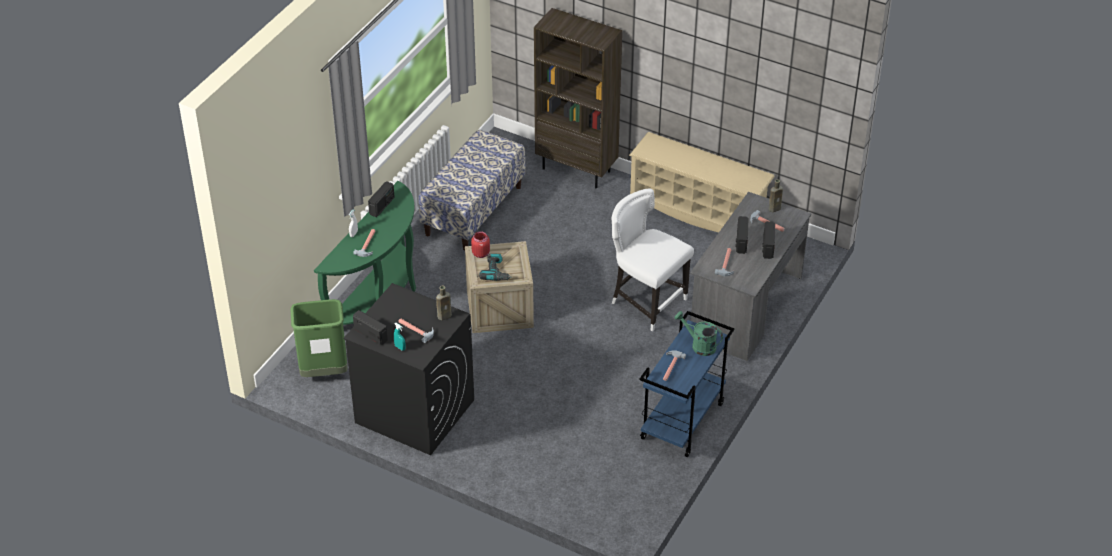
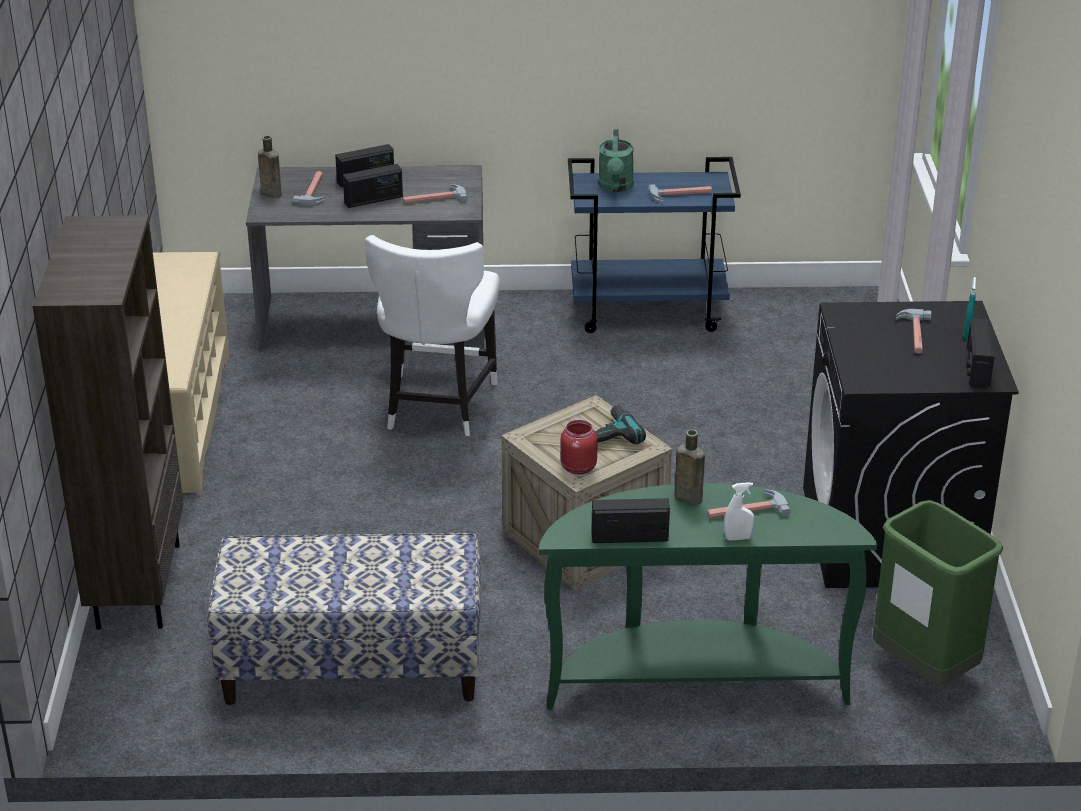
camera: 120 degrees left, 10 degrees down
brown bottle [436,286,452,320] -> brown bottle moved to [675,429,705,505]

